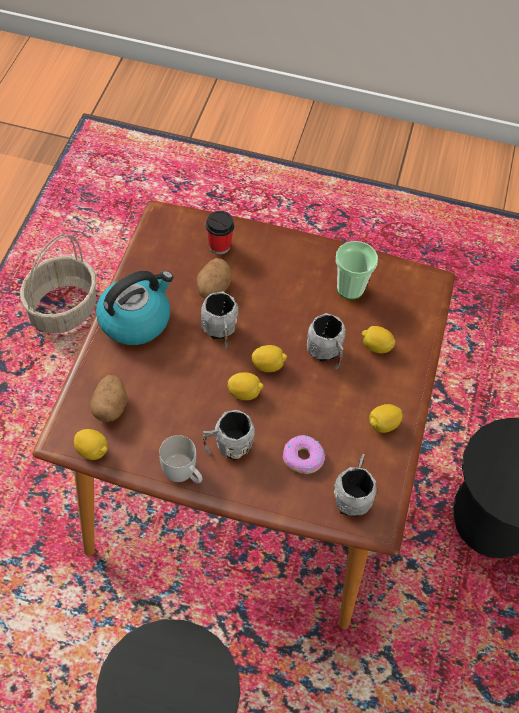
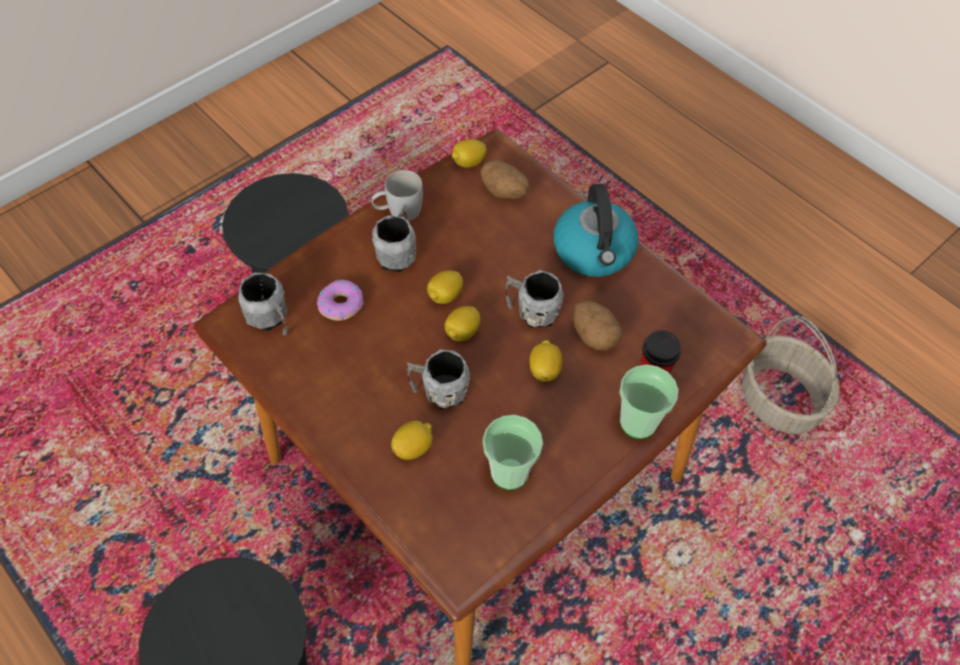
camera: 125 degrees right, 0 degrees up
lemon [369,404,403,433] -> lemon moved to [529,340,562,382]
none -> cup [620,364,679,439]

